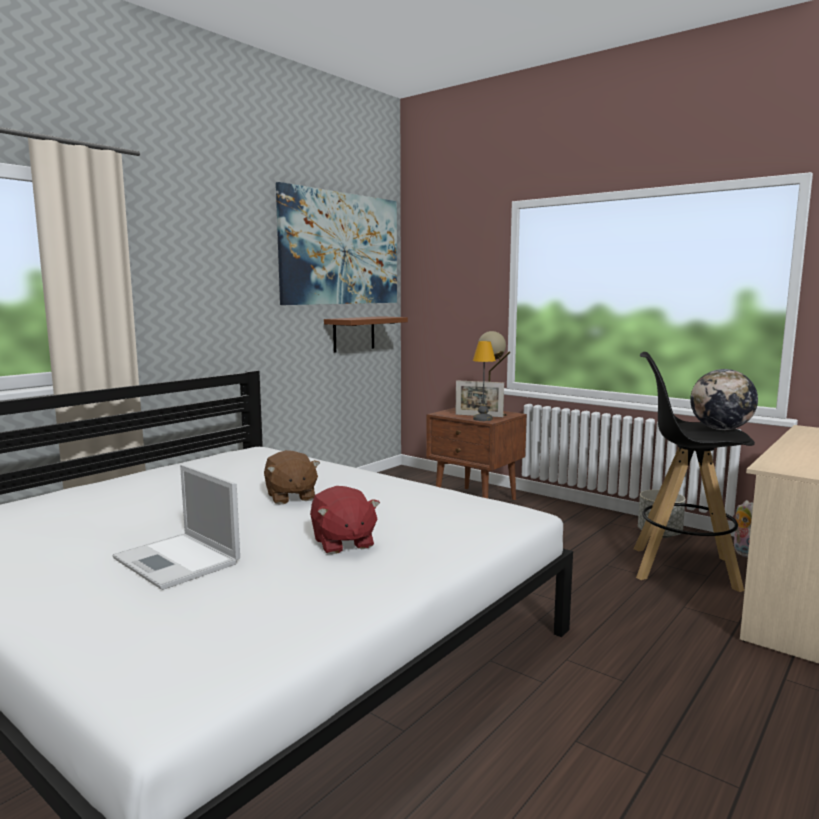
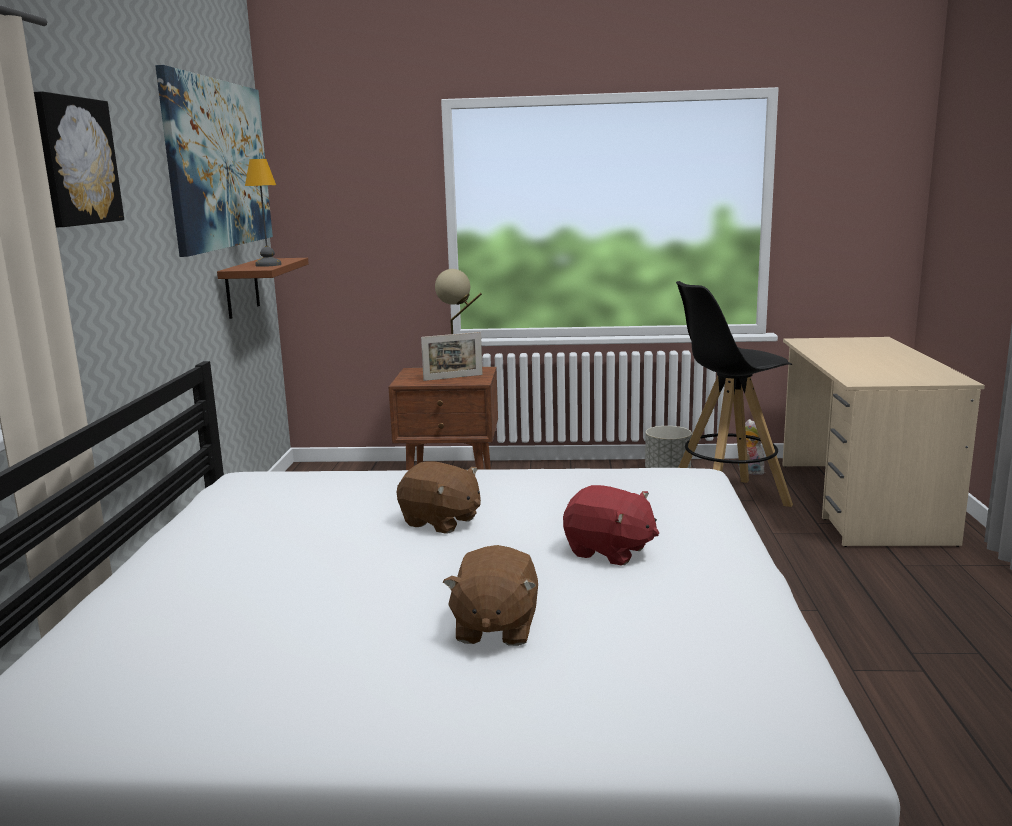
camera: 35 degrees left, 5 degrees up
laptop [113,464,240,590] -> brown plush toy [443,545,538,646]
table lamp [473,341,496,421] -> table lamp moved to [245,159,282,267]
globe [690,369,758,430] -> none
none -> picture [34,91,124,227]

